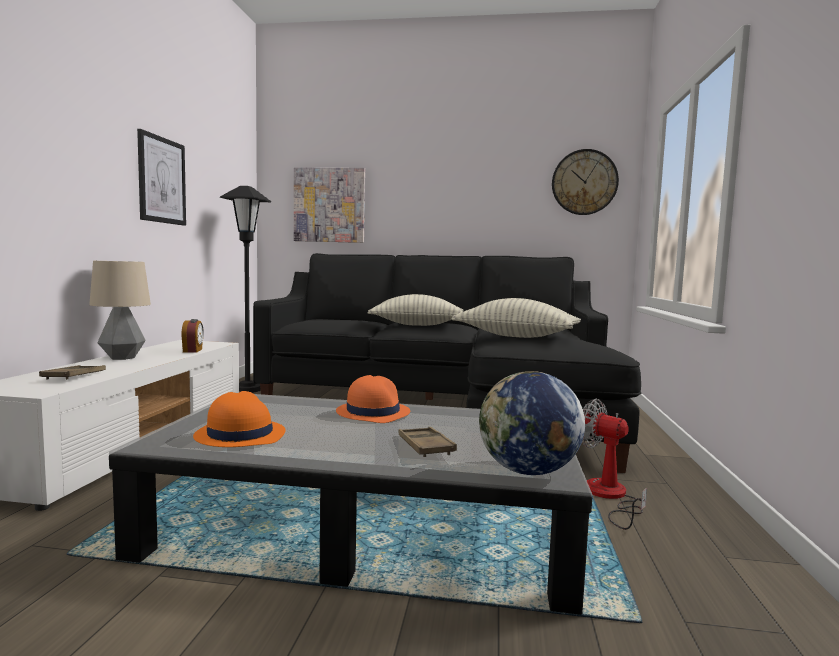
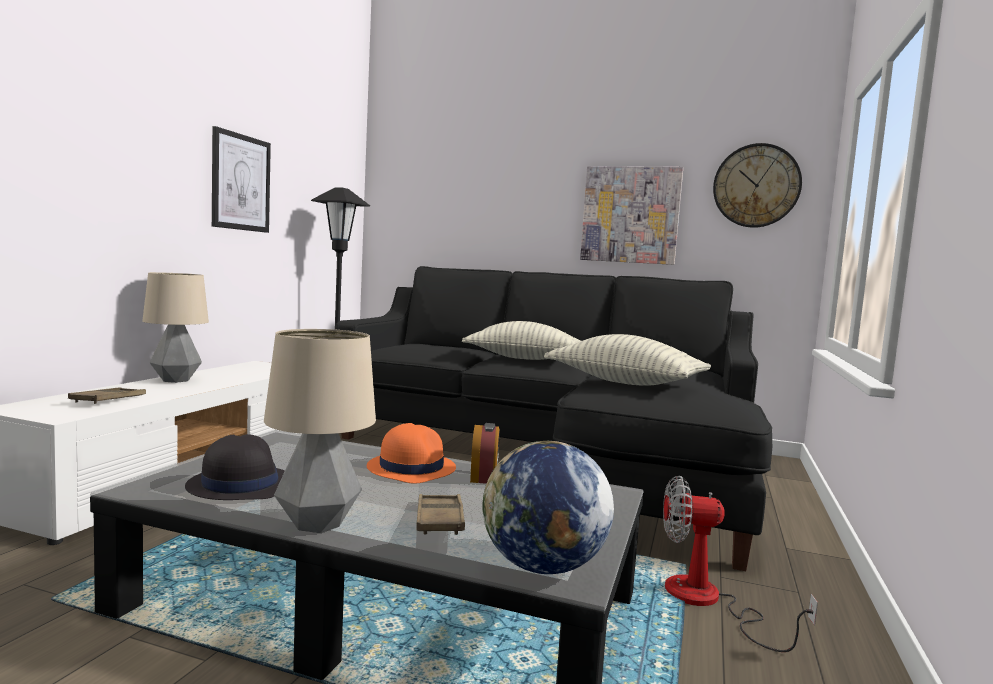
camera: 10 degrees right, 0 degrees up
alarm clock [181,319,204,353] -> alarm clock moved to [470,423,500,484]
orange hat [193,391,286,447] -> black hat [185,434,285,500]
picture [294,167,365,243] -> picture moved to [580,166,683,265]
fan [582,399,647,530] -> fan turned 45 degrees counterclockwise [663,476,818,652]
none -> table lamp [264,329,376,533]

